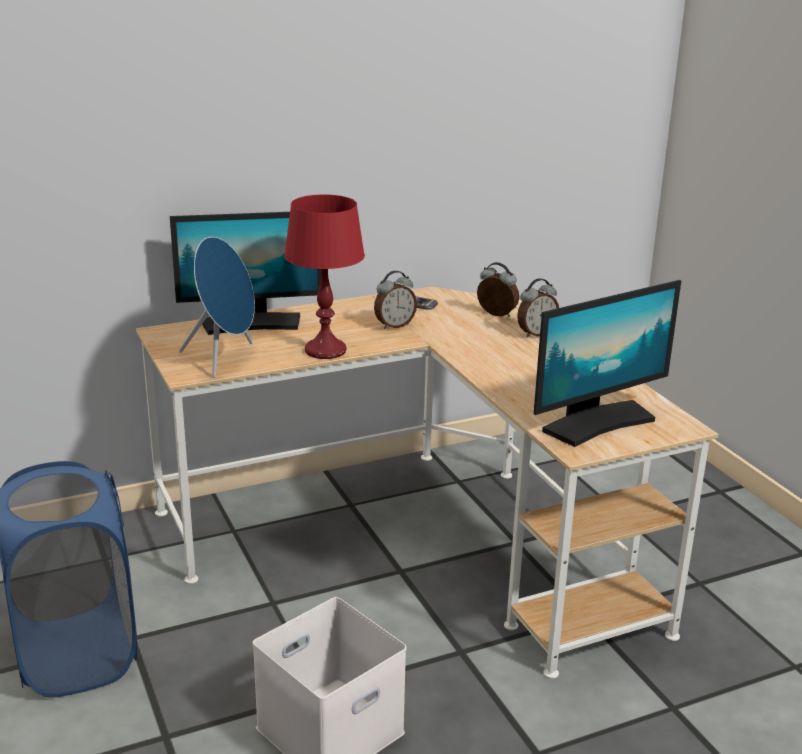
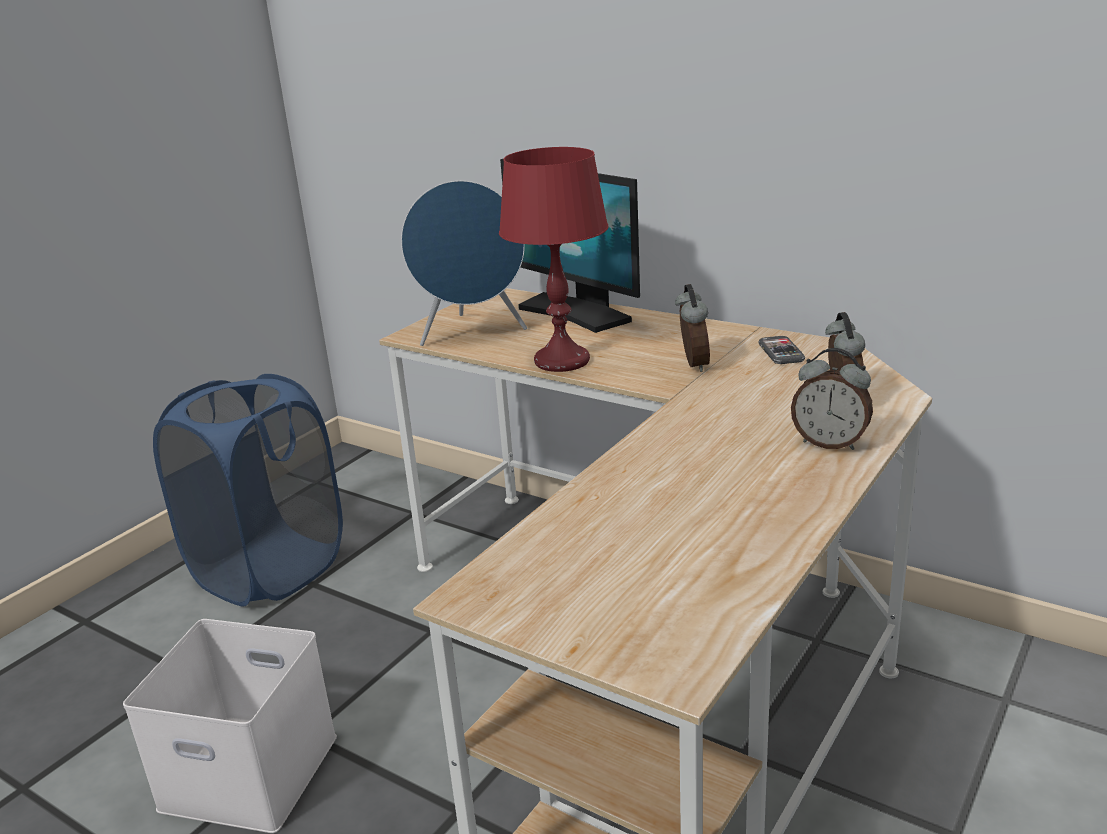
camera: 60 degrees right, 0 degrees up
alarm clock [374,271,417,329] -> alarm clock turned 120 degrees counterclockwise [675,284,710,372]
monitor [534,280,681,447] -> none

